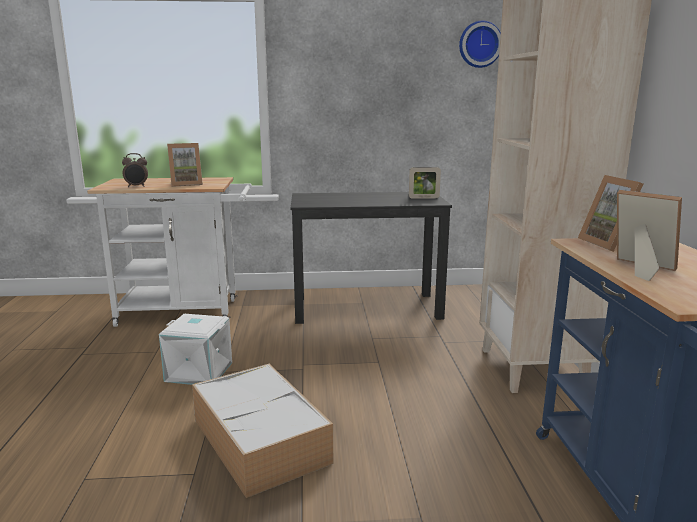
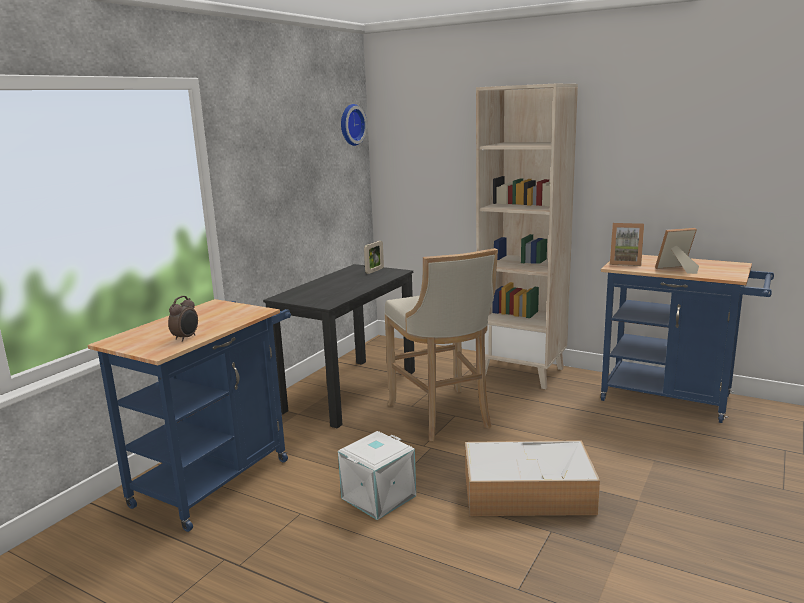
camera: 55 degrees left, 0 degrees up
white cart [87,177,252,327] -> blue cart [88,299,291,532]
picture frame [167,143,203,187] -> none
none -> beige stool [384,248,498,441]

